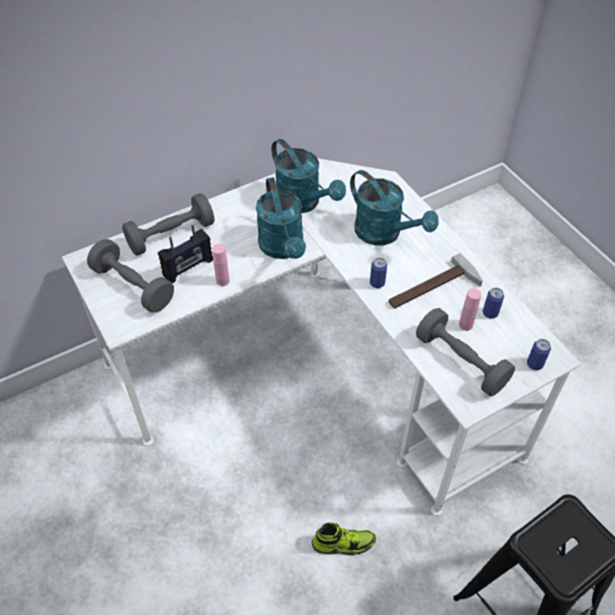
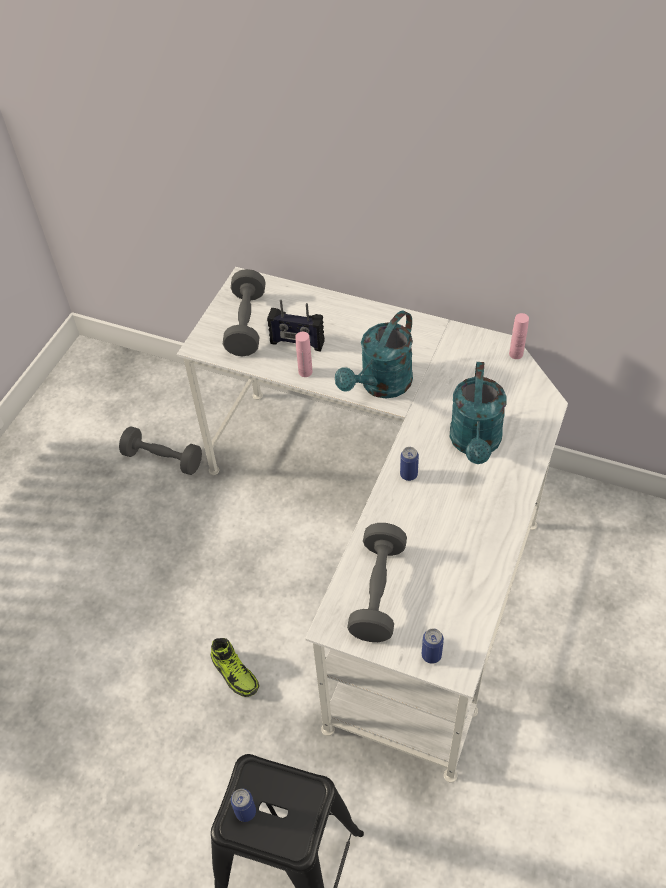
camera: 55 degrees right, 0 degrees up
grey dumbbell [122,193,214,256] -> grey dumbbell moved to [119,426,202,475]
turquoise watering can [271,139,346,213] -> none
hammer [388,253,482,309] -> none
pink bottle [459,288,482,331] -> pink bottle moved to [509,313,529,359]
can [483,288,504,319] -> can moved to [231,789,256,822]

